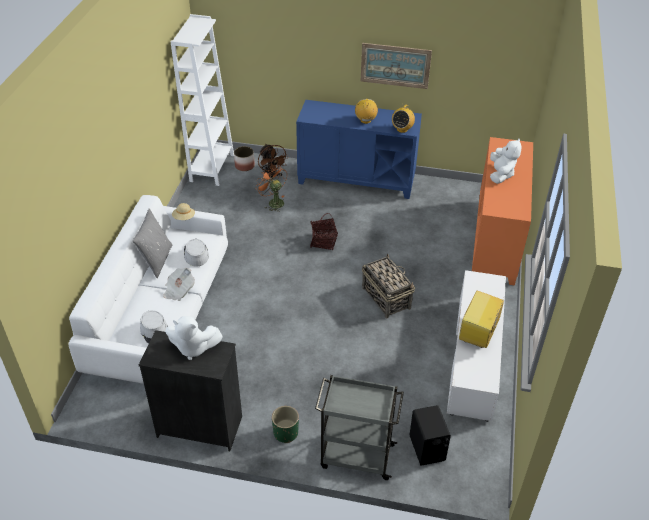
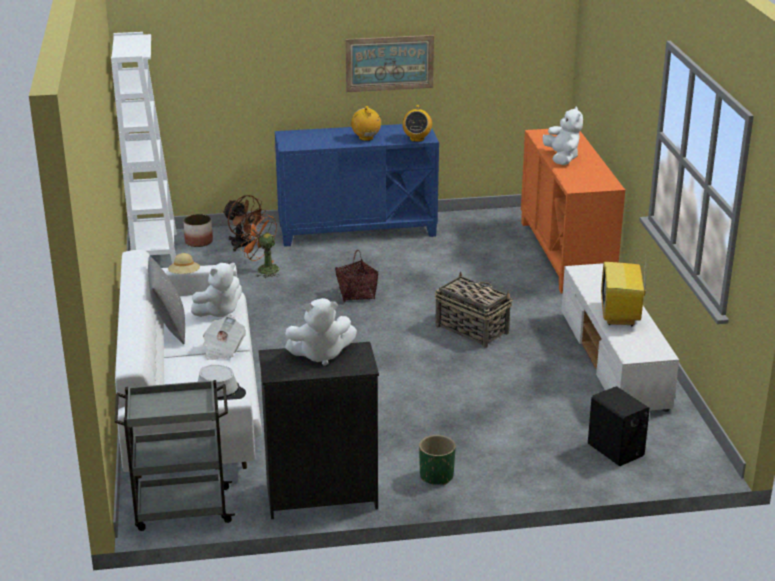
camera: 20 degrees left, 15 degrees down
grey hat [184,239,209,267] -> white plush toy [191,263,242,317]
grey cart [315,375,404,480] -> grey cart moved to [115,380,235,531]

